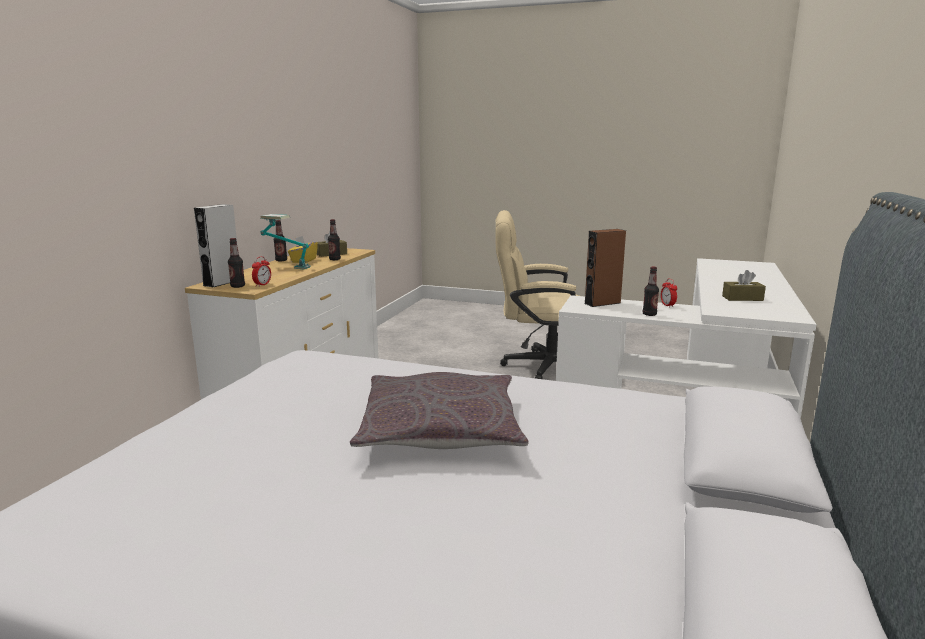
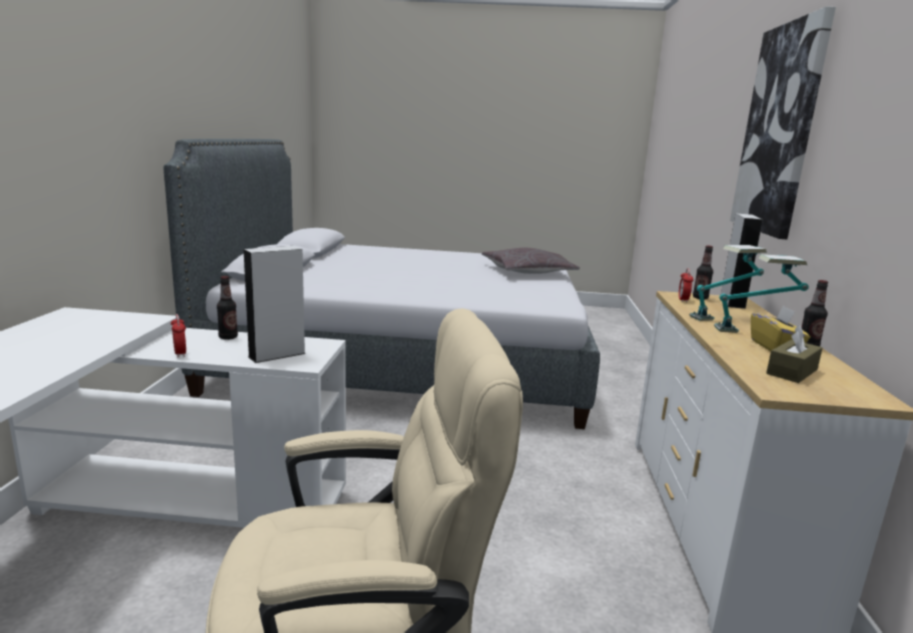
camera: 165 degrees right, 0 degrees up
bottle [328,219,341,260] -> none
grey pillow [350,372,528,449] -> grey pillow moved to [482,248,580,274]
brown speaker [584,229,626,307] -> grey speaker [243,246,306,363]
brown tissue box [722,270,766,301] -> none
none -> table lamp [689,245,767,321]
none -> picture [730,6,836,239]

